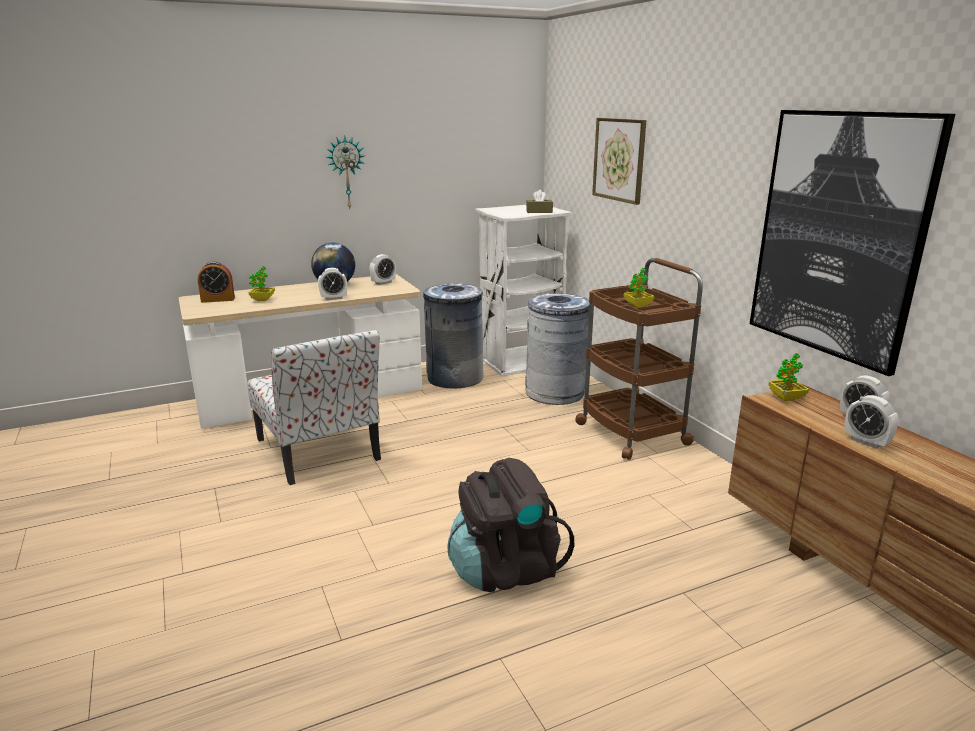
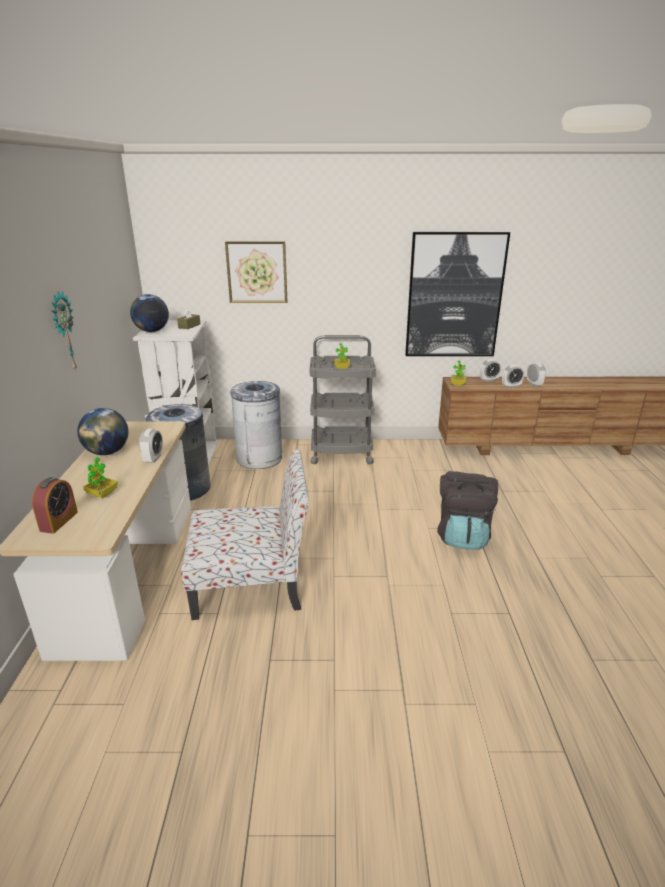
camera: 65 degrees left, 5 degrees up
alarm clock [370,254,396,285] -> alarm clock moved to [527,362,546,387]
brown cart [576,258,703,460] -> grey cart [310,335,376,464]
none -> globe [130,294,169,332]

